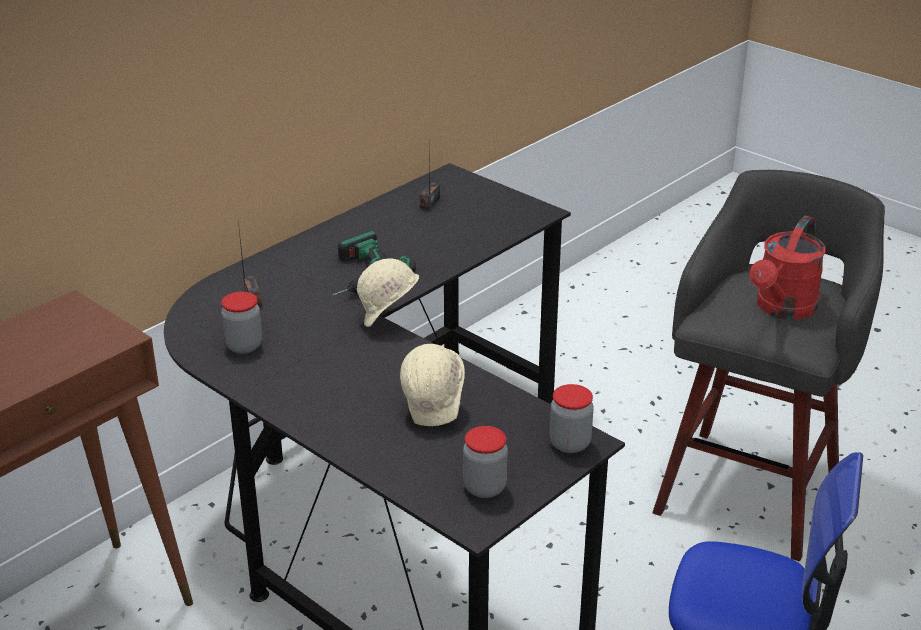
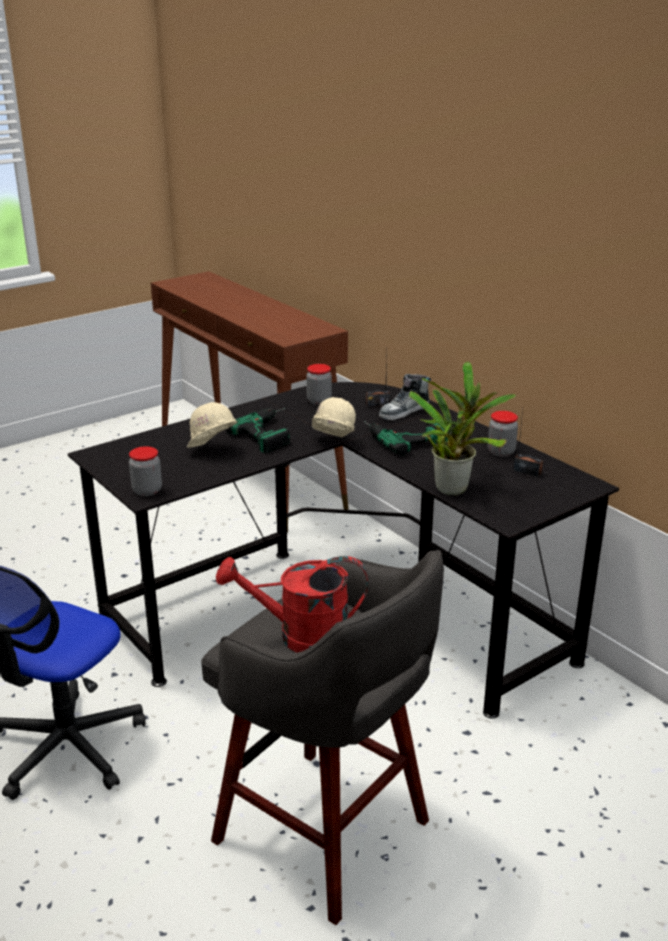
camera: 100 degrees right, 5 degrees down
jar [463,426,508,498] -> jar moved to [488,411,518,457]
red watering can [750,216,826,320] -> red watering can turned 45 degrees counterclockwise [216,556,368,653]
none -> power drill [226,408,290,453]
none -> shoe [379,374,431,420]
none -> potted plant [409,362,517,495]

